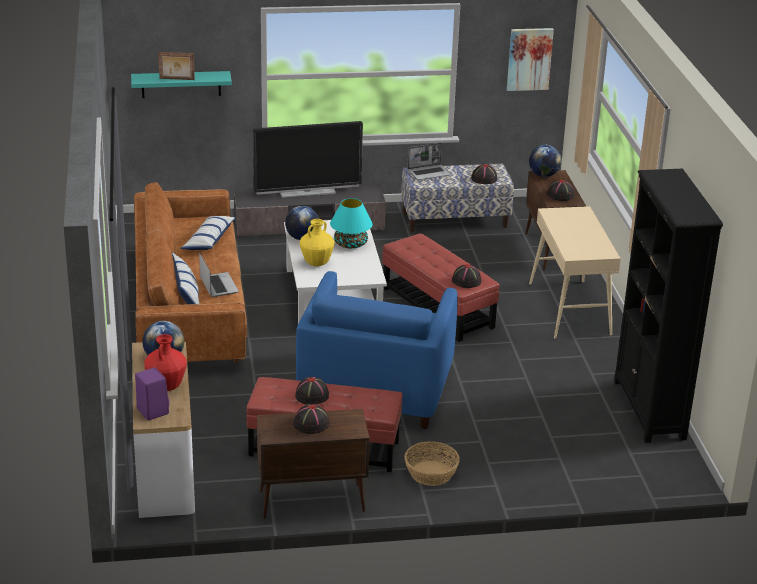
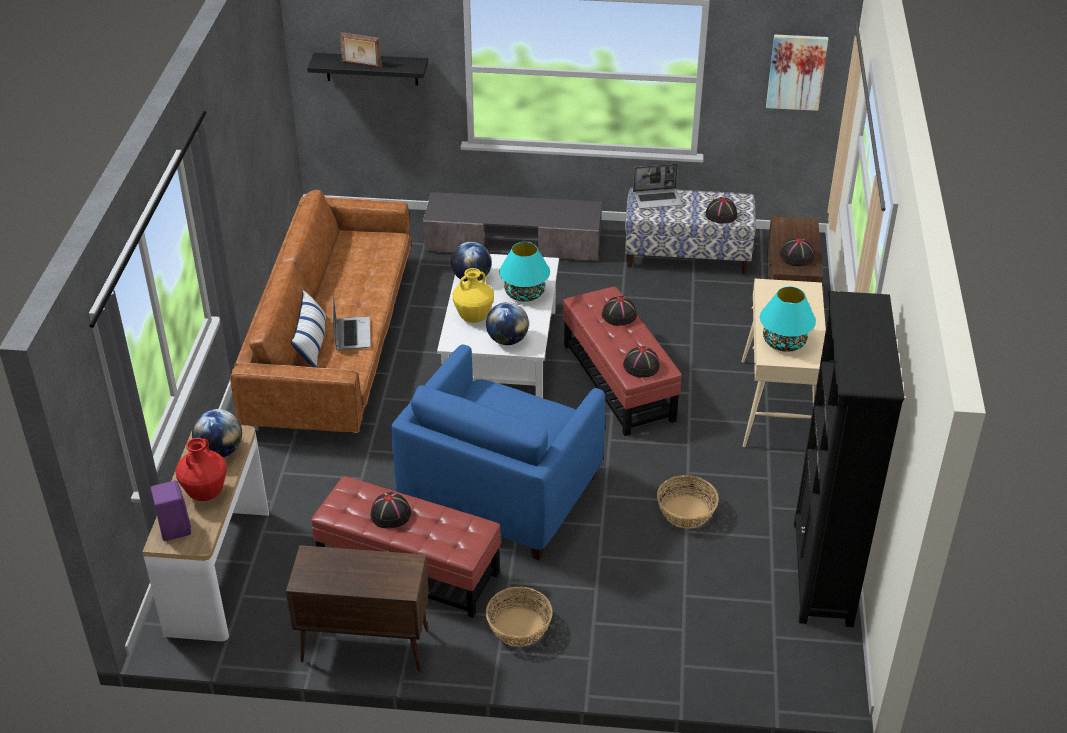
camera: 15 degrees right, 10 degrees up
turquoise shelf [131,71,232,98] -> black shelf [307,53,428,85]
pillow [180,216,236,250] -> none
television [253,121,363,198] -> none
black hat [293,404,330,434] -> black hat moved to [602,296,637,326]
globe [529,145,562,177] -> globe moved to [486,302,529,345]
none -> basket [657,475,719,529]
none -> turquoise table lamp [760,287,816,352]

